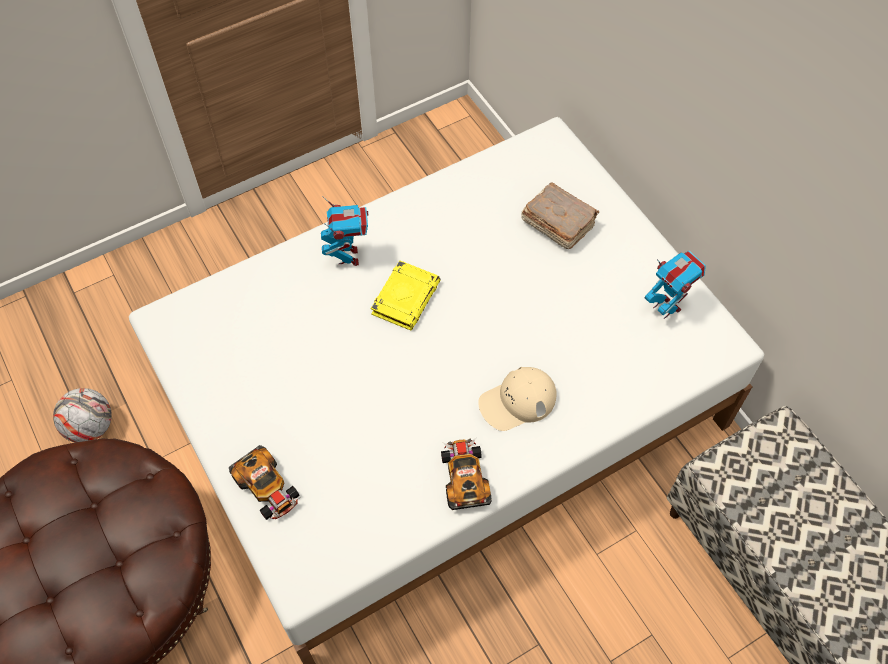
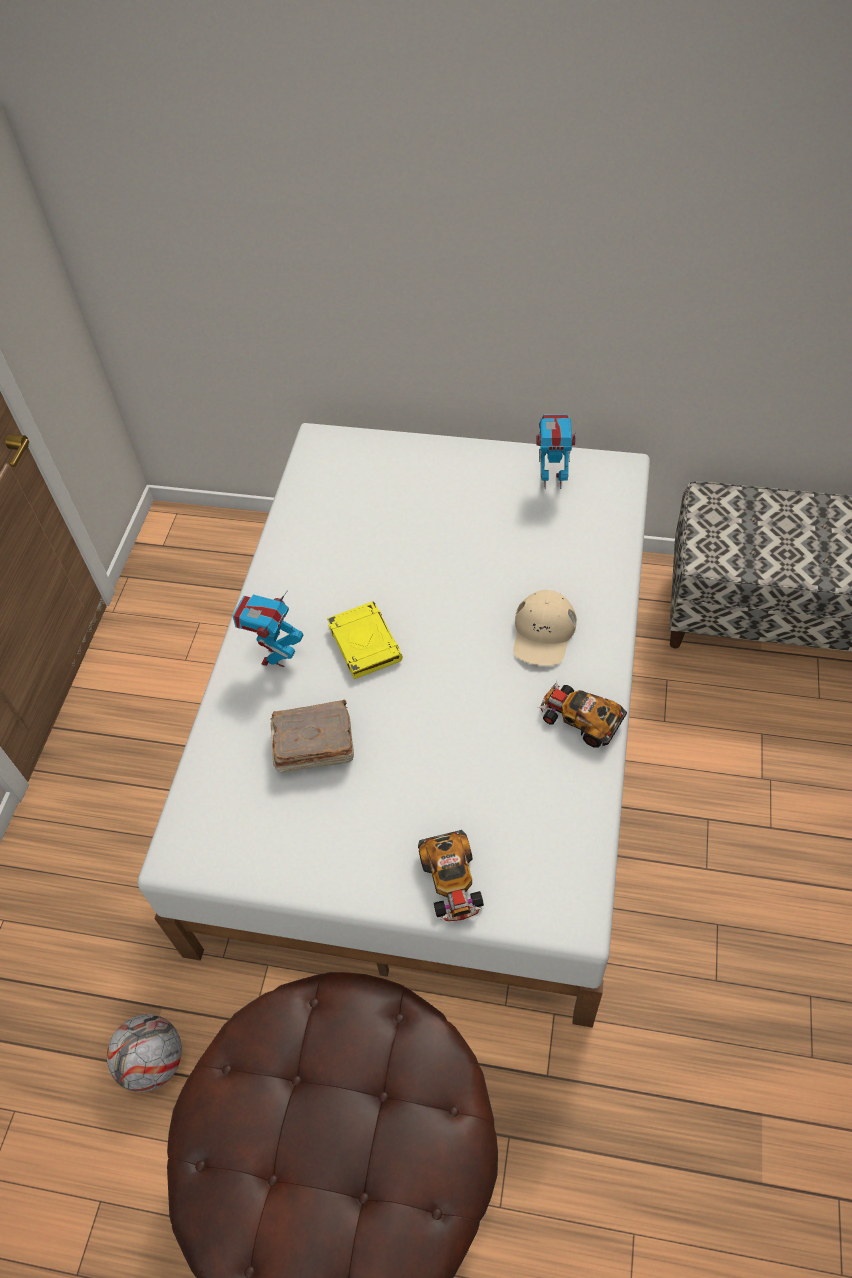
camera: 45 degrees left, 5 degrees down
toy car [229,445,301,520] -> toy car turned 75 degrees clockwise [418,830,484,921]
toy robot [321,196,368,266] -> toy robot turned 105 degrees counterclockwise [232,590,303,667]
brown book [521,182,599,249] -> brown book moved to [271,700,354,773]

